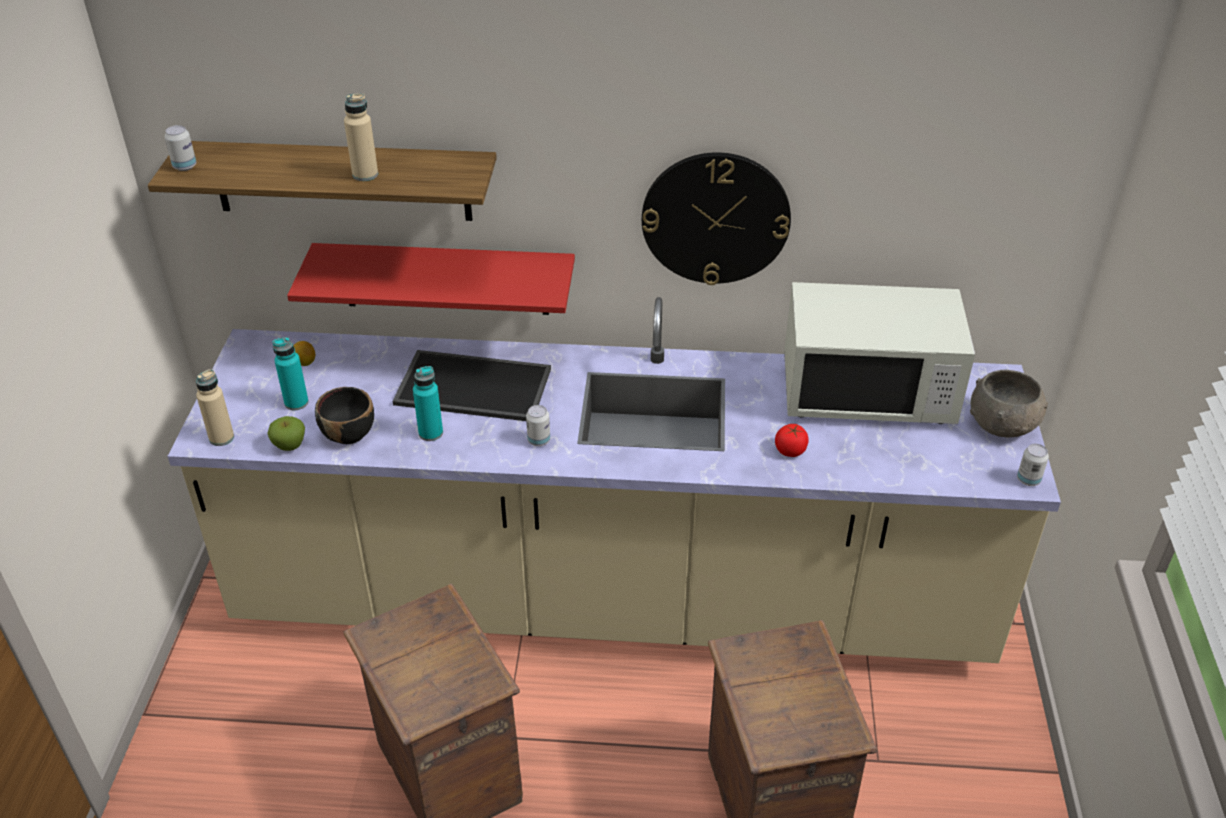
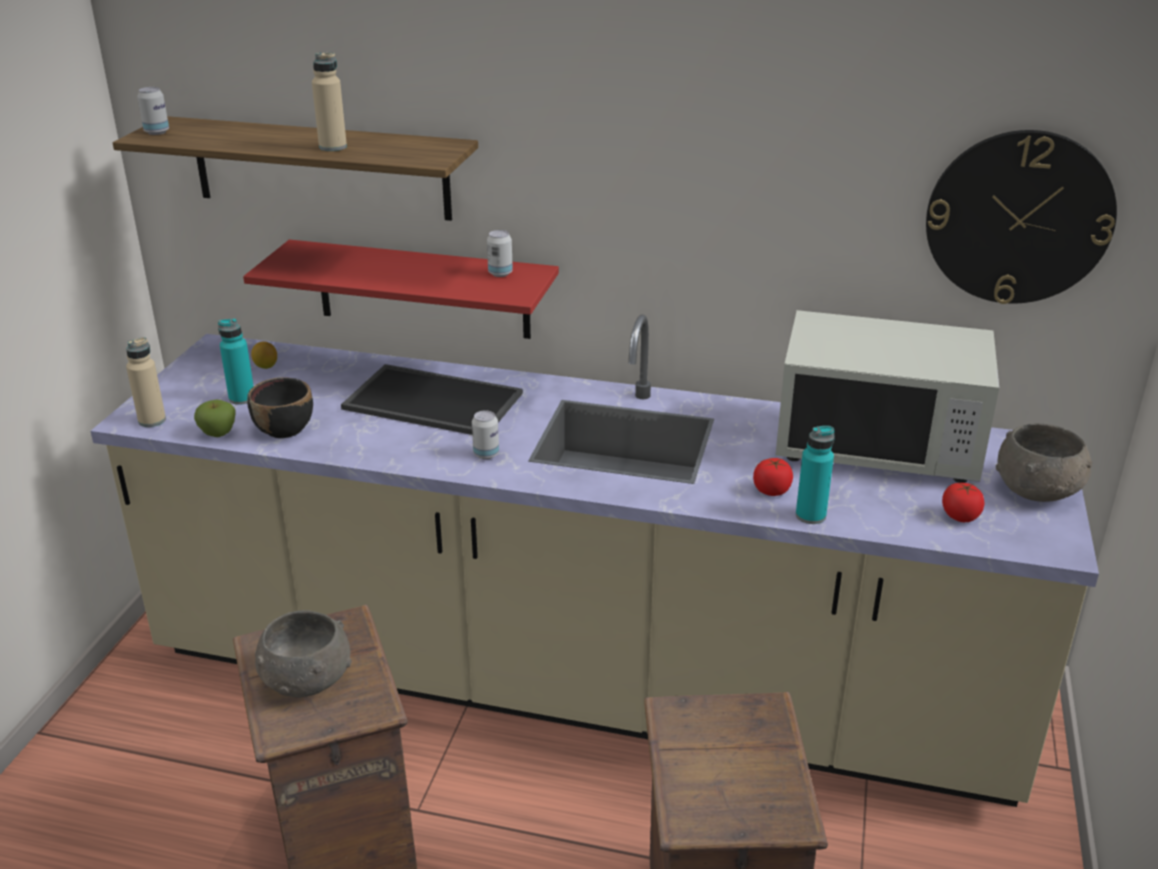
camera: 10 degrees right, 10 degrees down
turquoise bottle [413,366,443,441] -> turquoise bottle moved to [796,426,835,524]
wall clock [642,152,791,285] -> wall clock moved to [926,130,1117,304]
can [1017,444,1049,486] -> can moved to [487,230,513,277]
none -> grey bowl [255,610,352,697]
none -> tomato [942,483,984,522]

